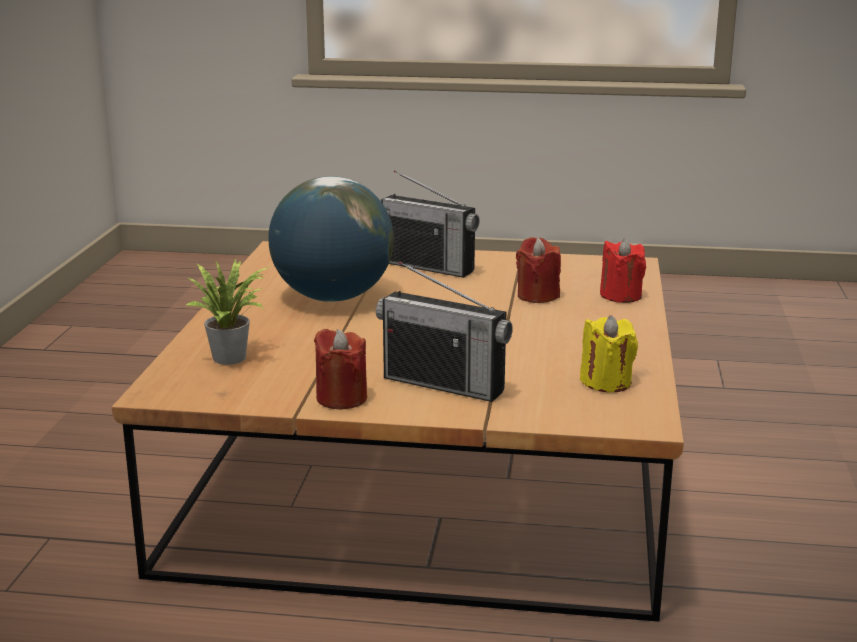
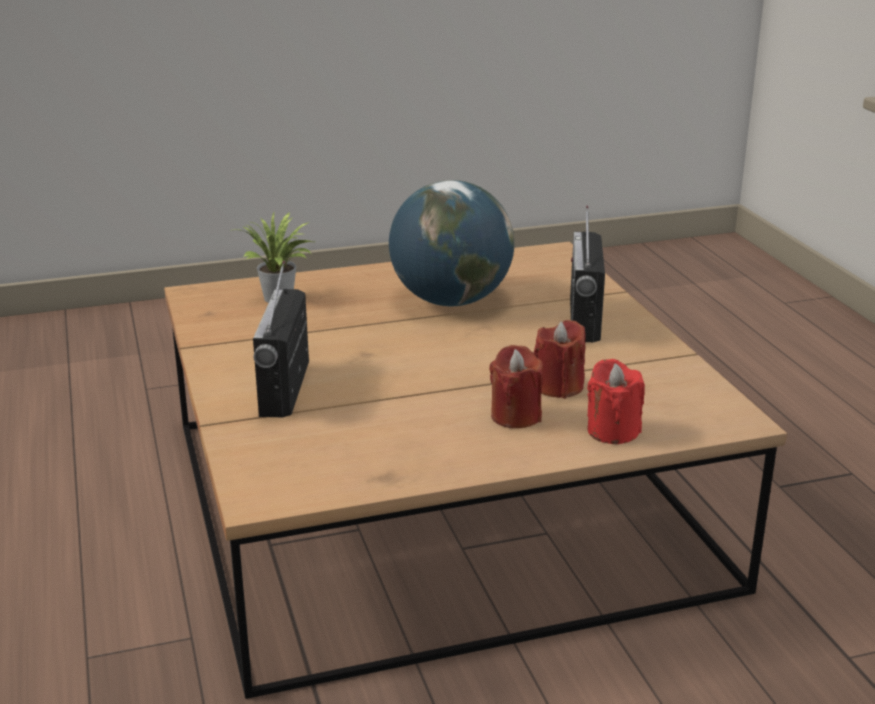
camera: 65 degrees right, 5 degrees up
red candle [314,329,367,410] -> red candle moved to [490,345,543,428]
yellow candle [580,315,638,392] -> none

